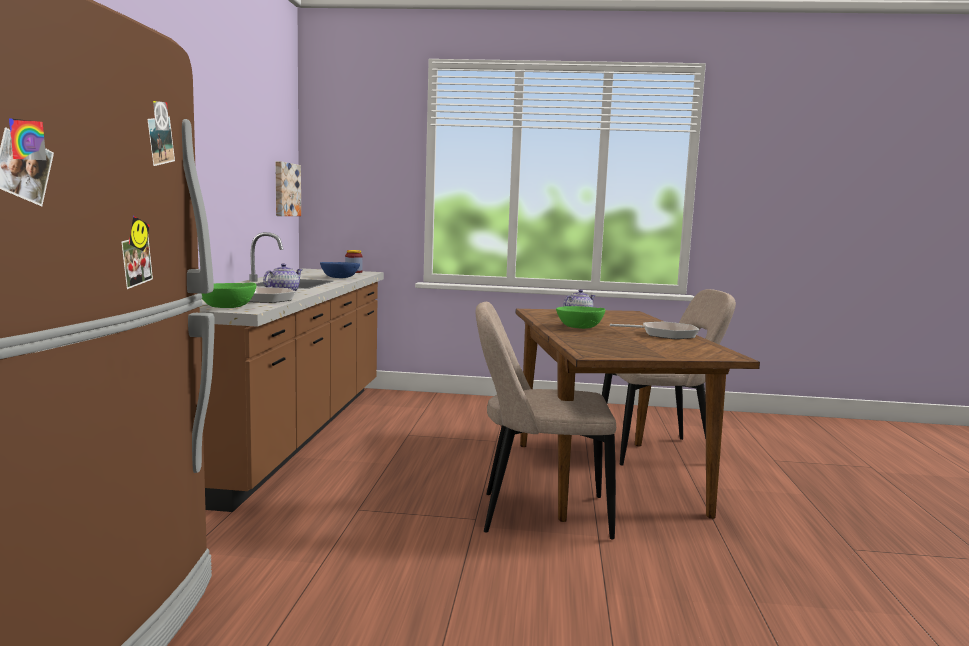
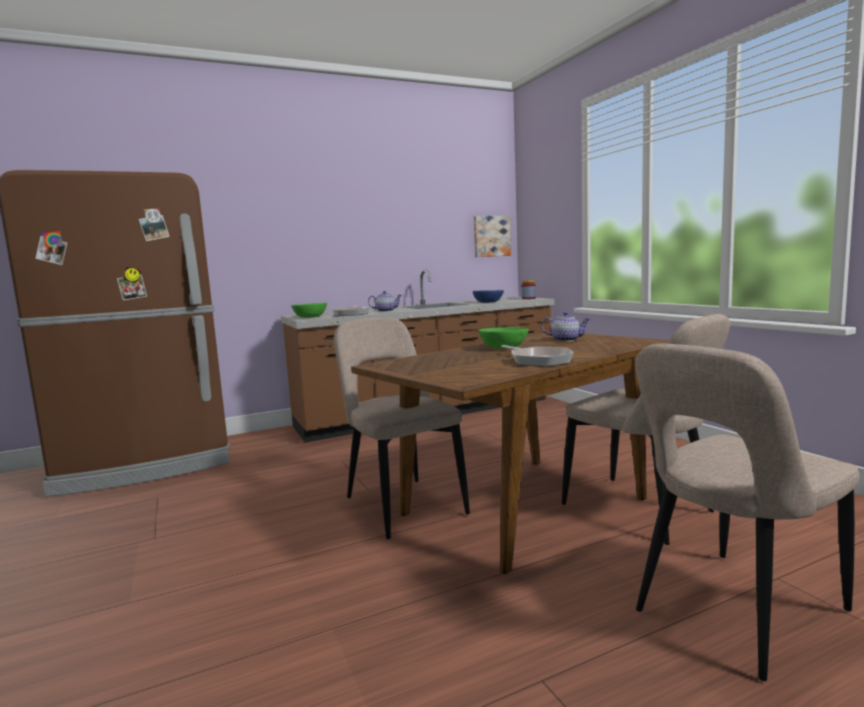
camera: 60 degrees right, 0 degrees up
none -> beige chair [635,343,860,681]

